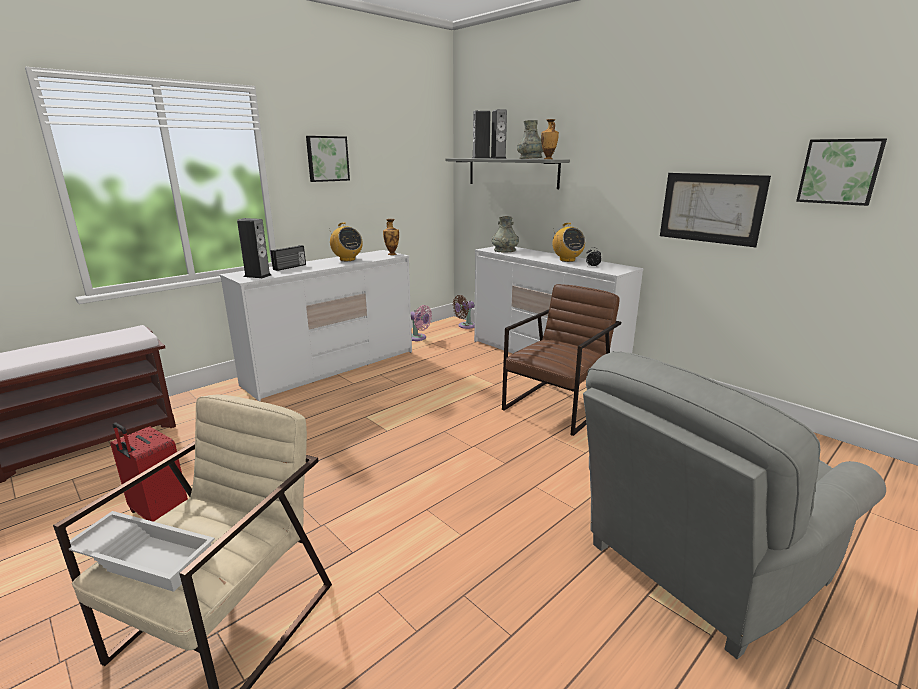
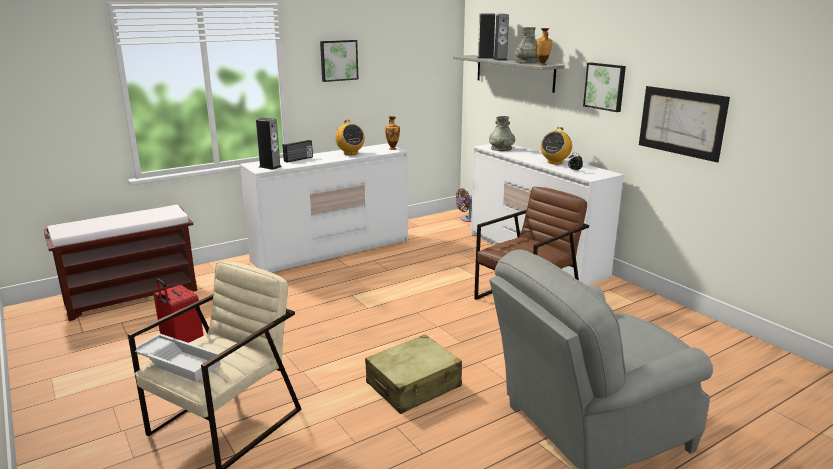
camera: 10 degrees right, 0 degrees up
pink fan [411,305,432,341] -> none
radio [552,223,585,262] -> radio turned 45 degrees clockwise [541,127,572,164]
picture [796,138,887,206] -> picture moved to [583,63,626,112]
none -> beige suitcase [365,335,462,414]

